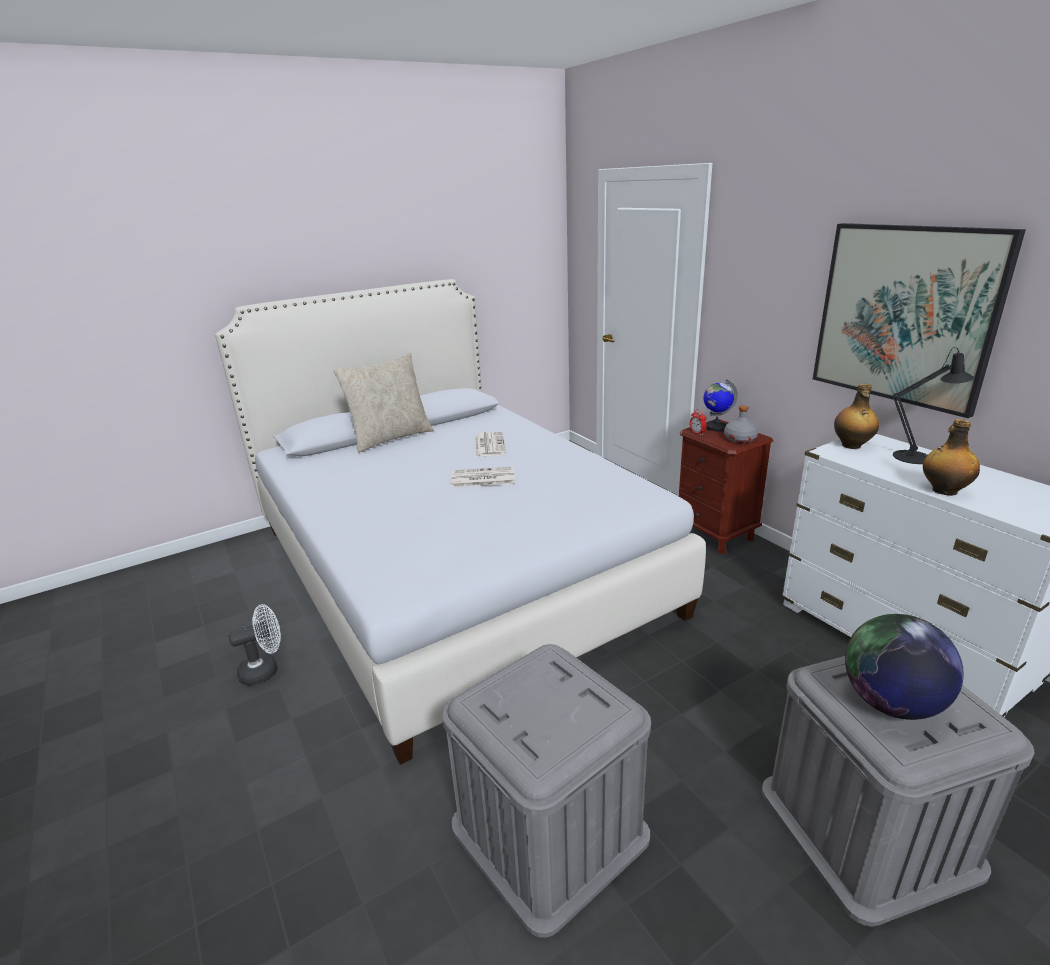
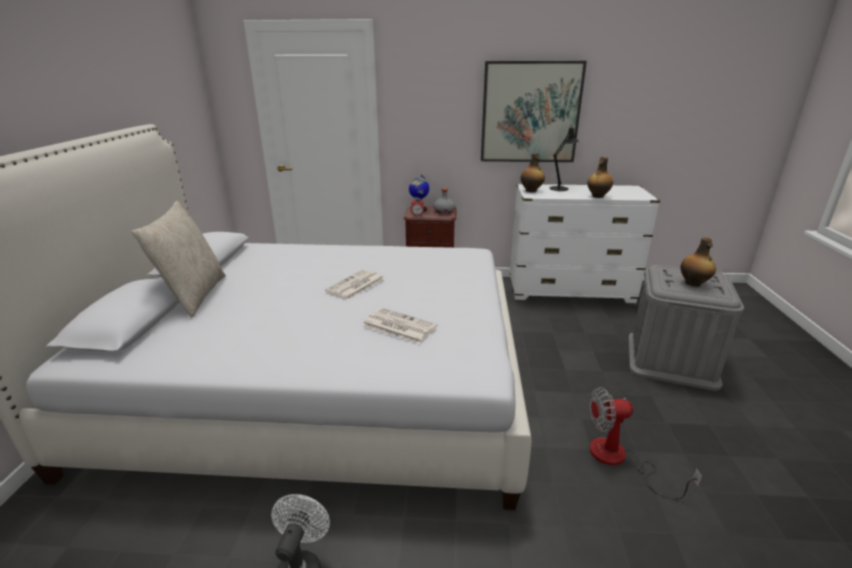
camera: 55 degrees left, 0 degrees up
grey storage box [442,644,651,938] -> fan [589,387,702,500]
newspaper [475,431,506,457] -> newspaper moved to [362,308,438,344]
globe [845,614,964,720] -> bottle [680,237,716,287]

